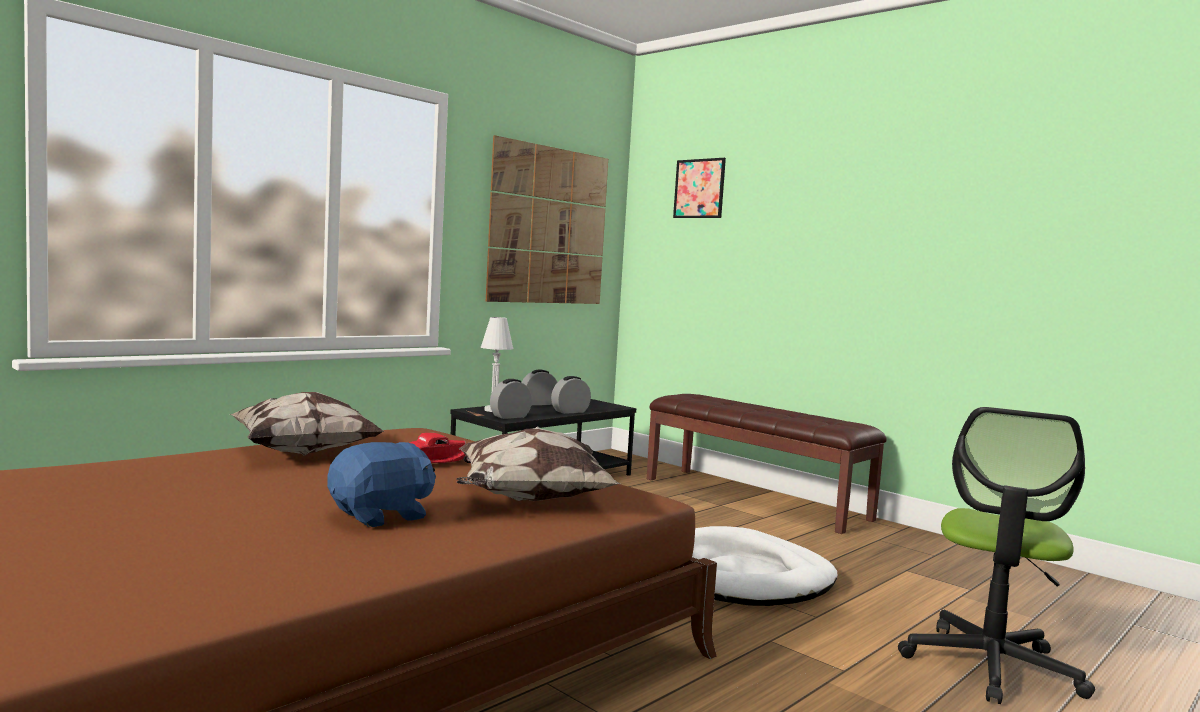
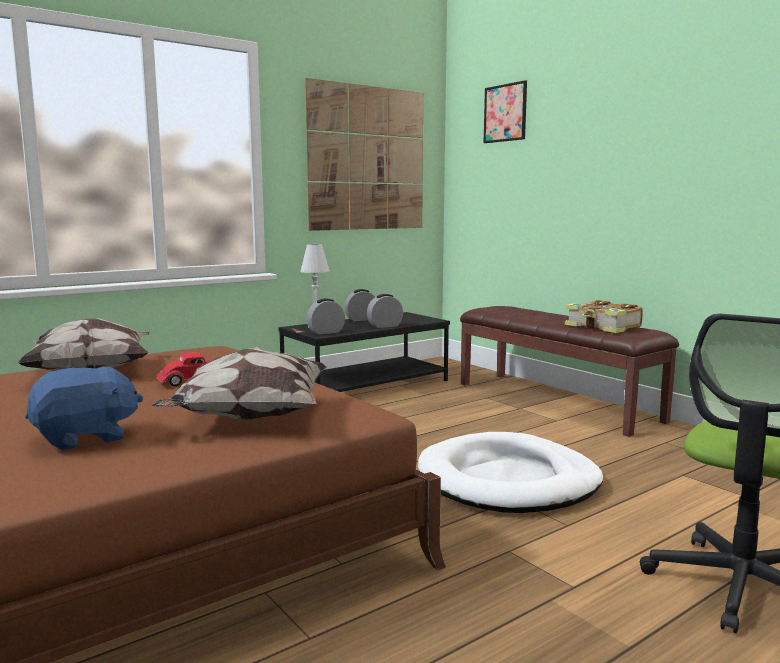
camera: 10 degrees right, 5 degrees up
none -> book [565,300,643,333]

